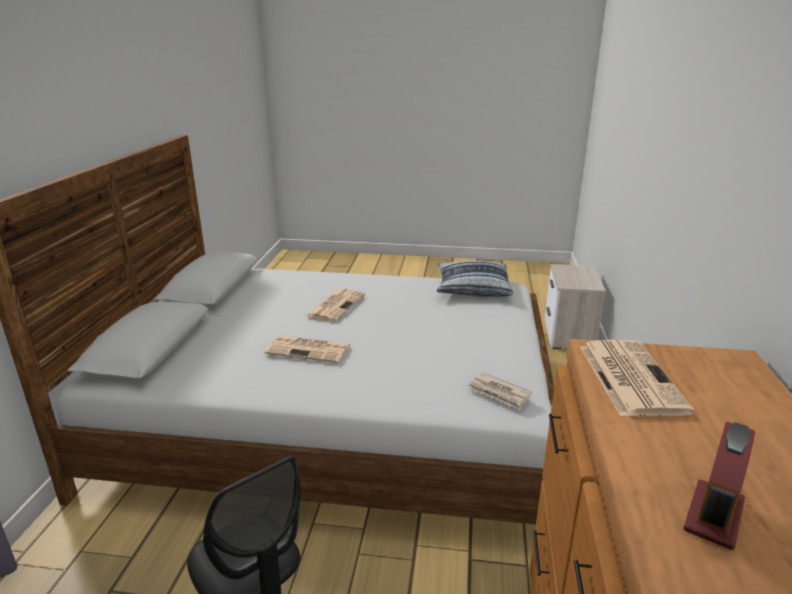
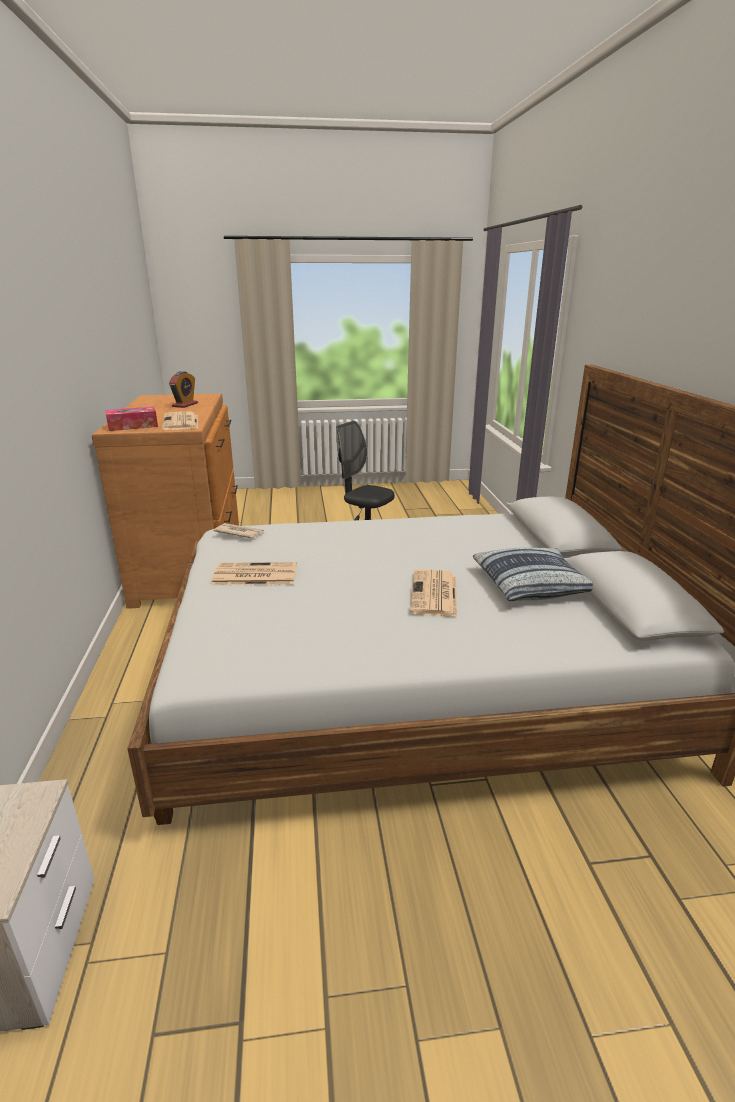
camera: 165 degrees right, 0 degrees up
newspaper [265,335,350,363] -> newspaper moved to [211,562,297,585]
pillow [437,260,513,297] -> pillow moved to [473,548,593,601]
none -> tissue box [105,407,158,431]

